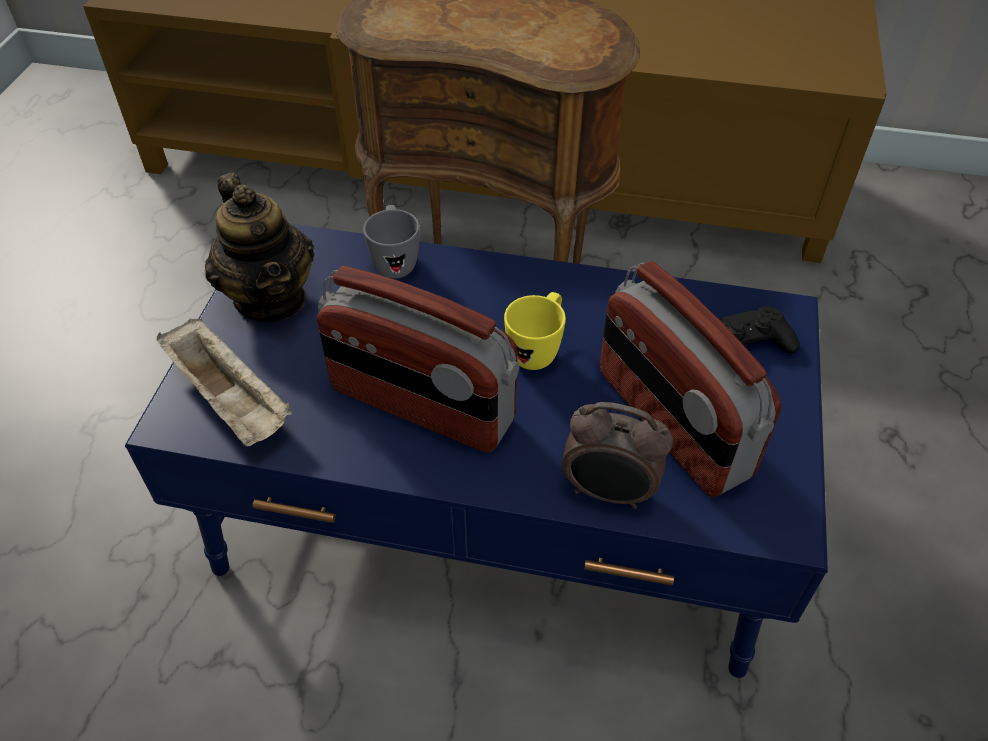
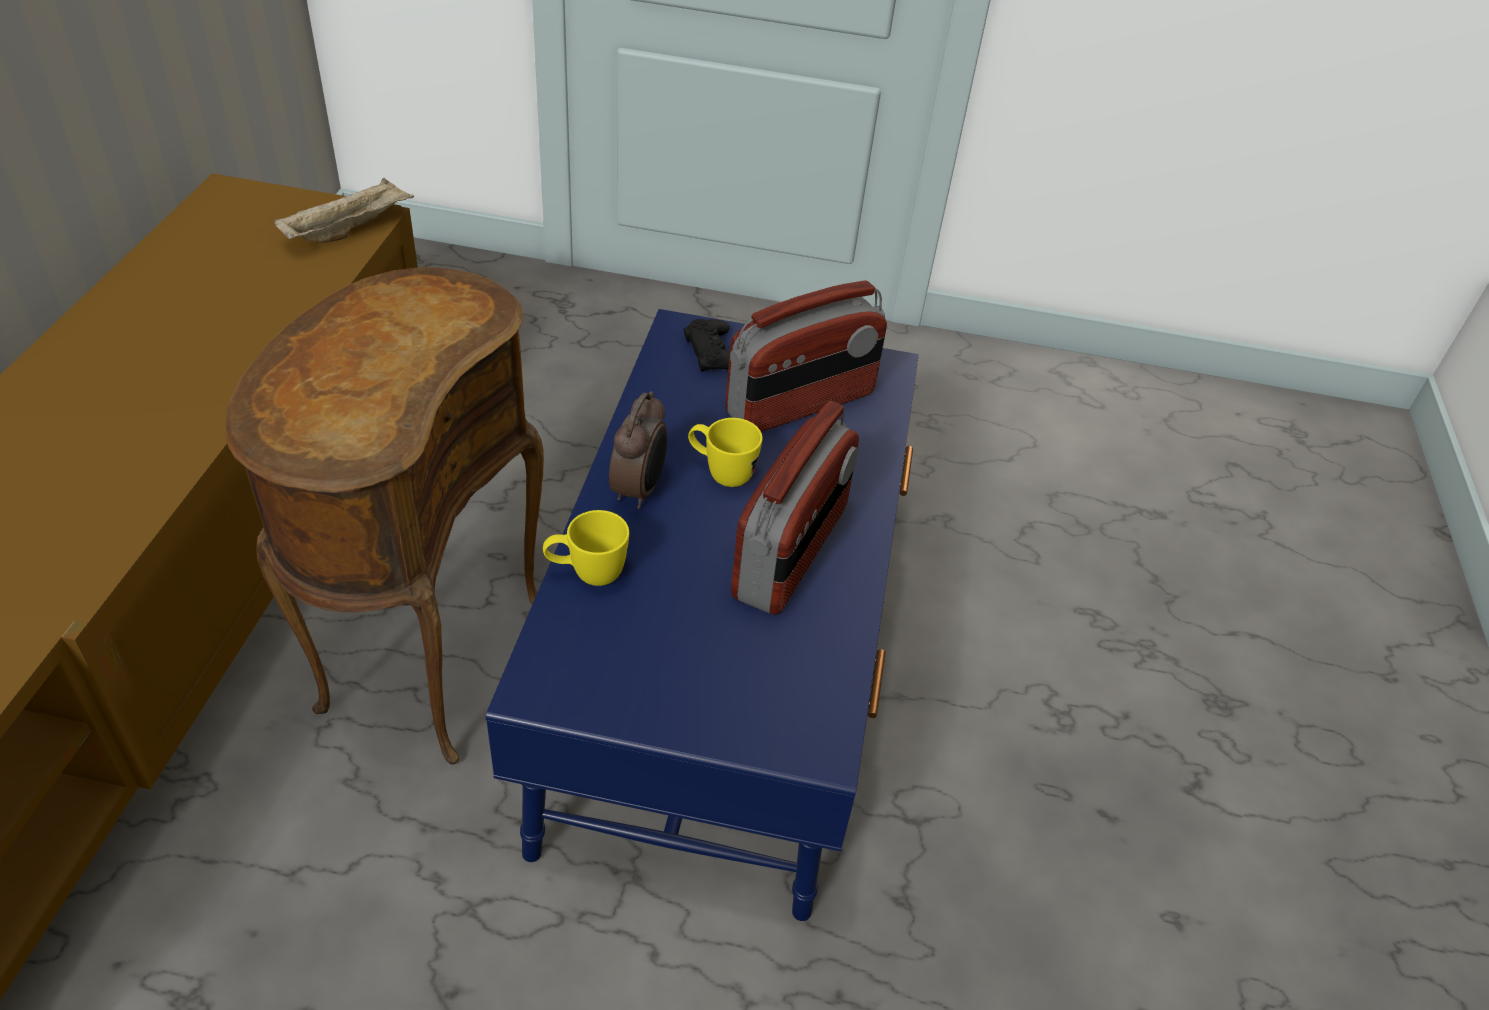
camera: 95 degrees left, 5 degrees down
beige tray [157,318,292,447] -> beige tray moved to [274,178,414,243]
teapot [205,173,314,322] -> none
grey mug [363,205,420,278] -> yellow mug [543,510,629,586]
alarm clock [562,402,673,509] -> alarm clock moved to [609,391,667,509]

